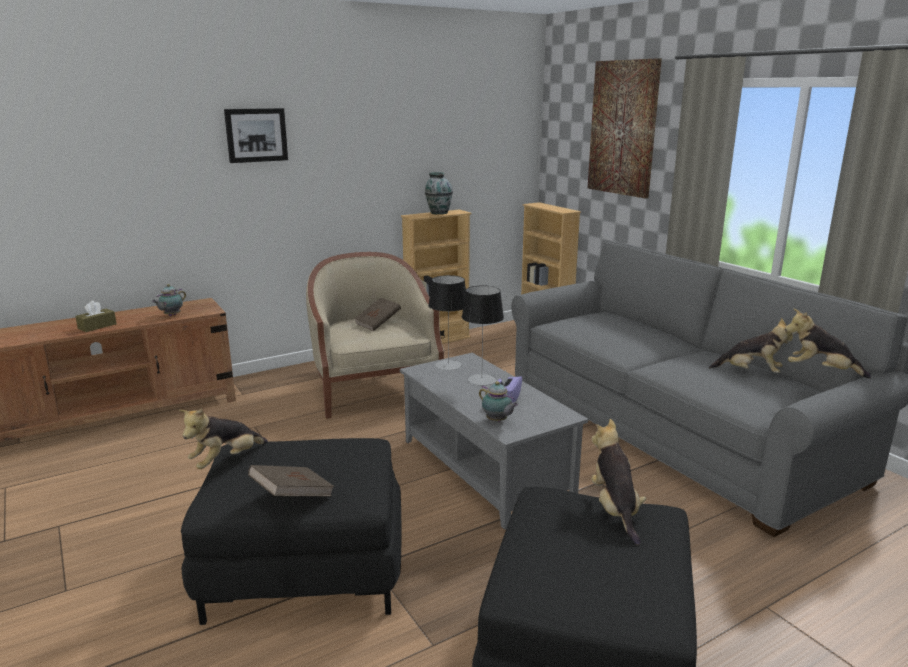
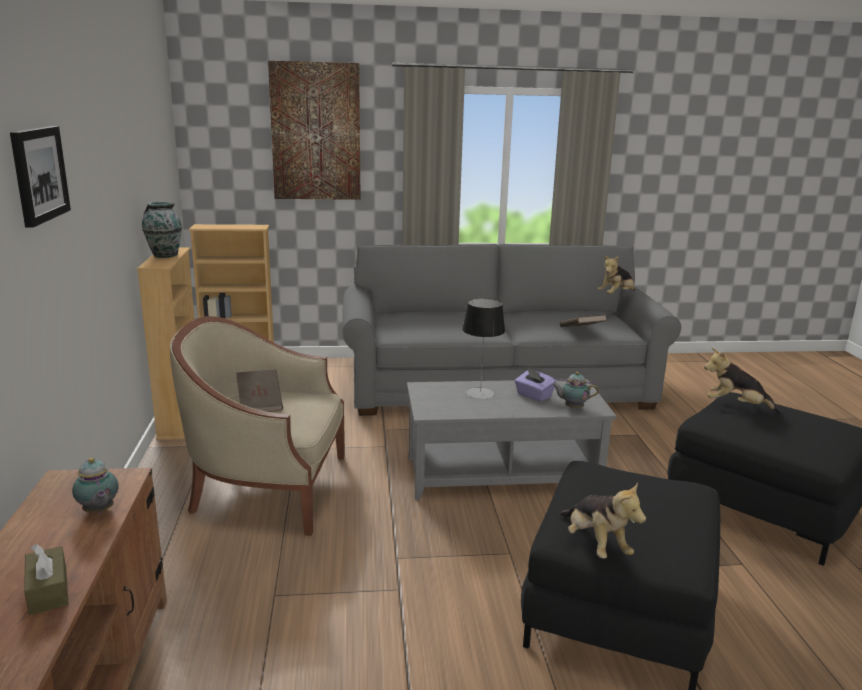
camera: 65 degrees left, 0 degrees up
brown book [248,465,335,496] -> brown book moved to [560,315,607,327]
table lamp [428,275,466,370] -> none
teapot [479,381,518,422] -> teapot turned 150 degrees counterclockwise [551,372,599,409]
plush toy [709,318,793,373] -> none

